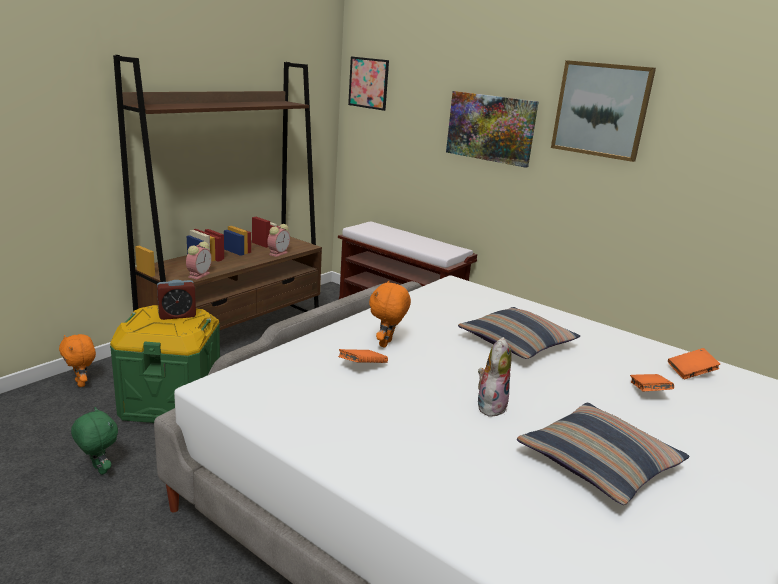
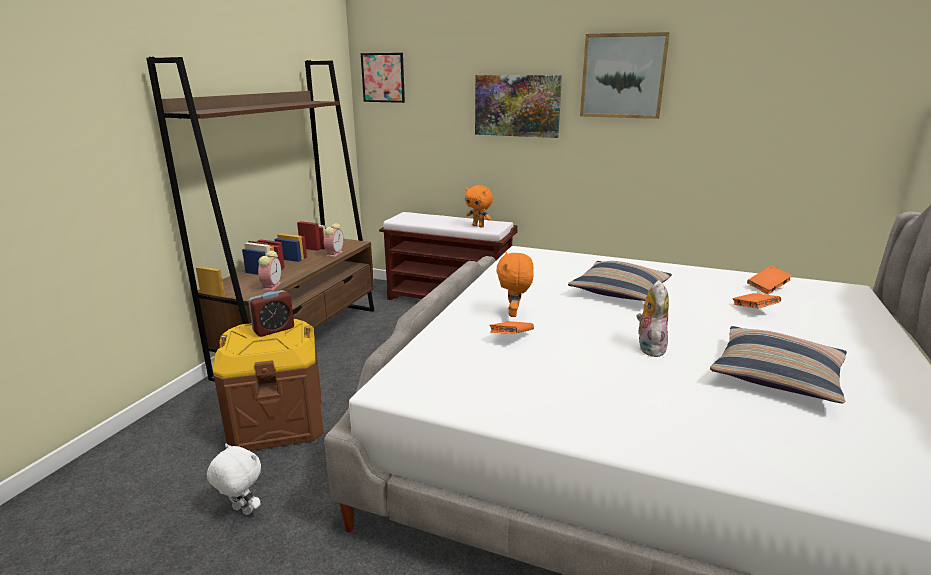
camera: 15 degrees left, 0 degrees up
orange plush toy [59,334,96,387] -> orange plush toy moved to [465,185,493,228]
green plush toy [71,407,118,475] -> white plush toy [207,444,261,515]
green storage box [110,305,220,423] -> brown storage box [213,319,324,451]

